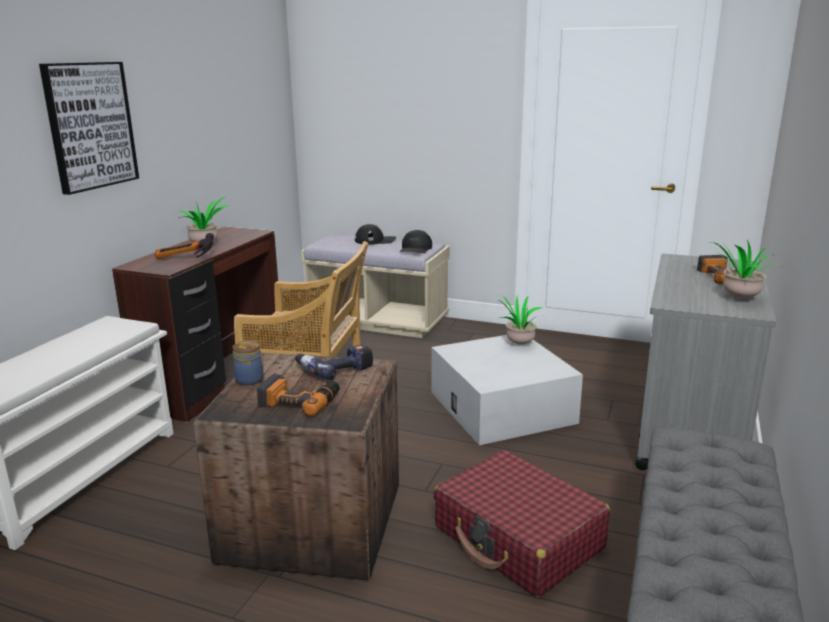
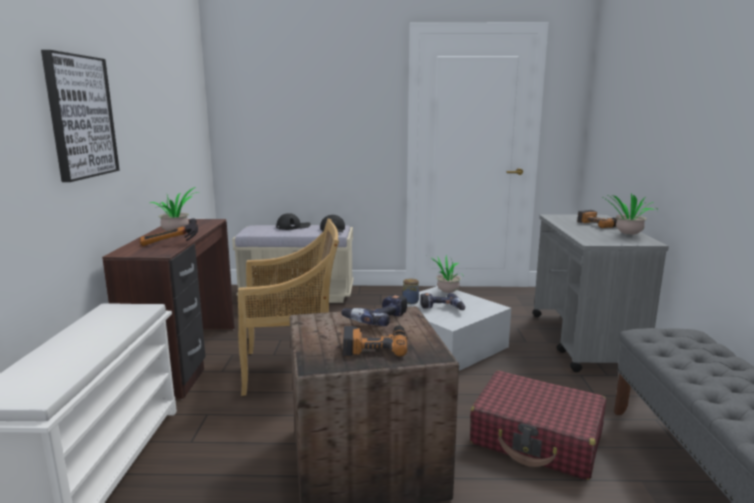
camera: 20 degrees left, 5 degrees down
jar [232,341,264,386] -> jar moved to [402,279,419,304]
none -> power drill [420,293,465,310]

